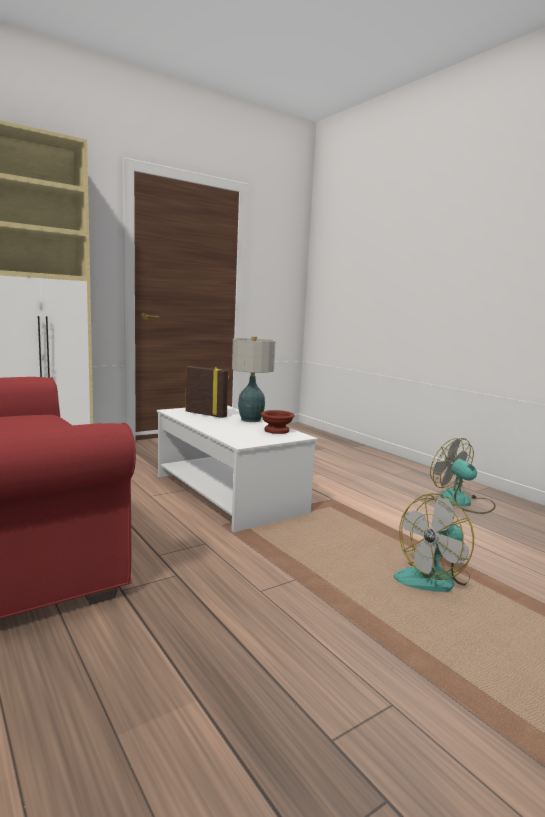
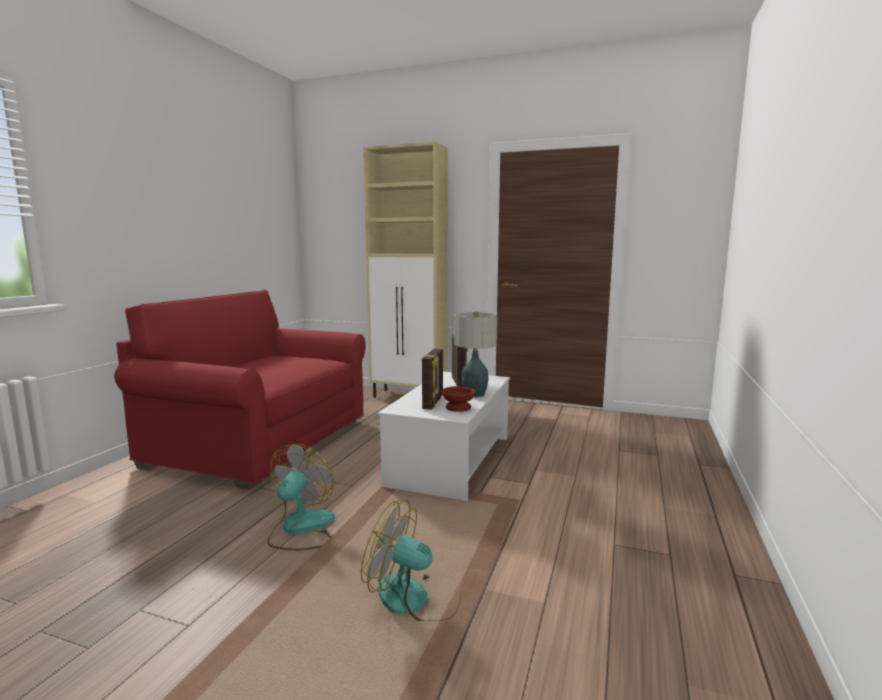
camera: 55 degrees right, 0 degrees up
fan [430,438,496,514] -> fan moved to [267,444,335,551]
none -> picture frame [422,349,443,410]

